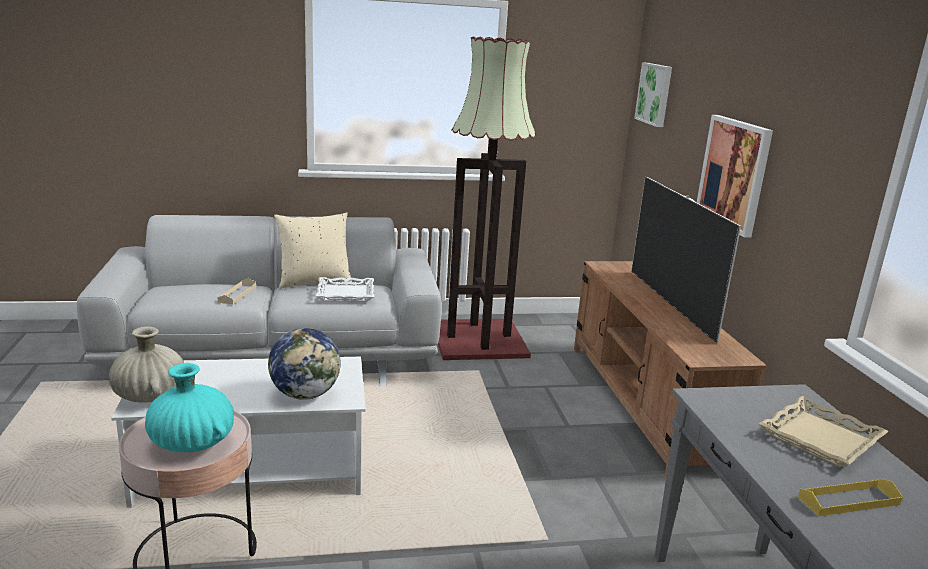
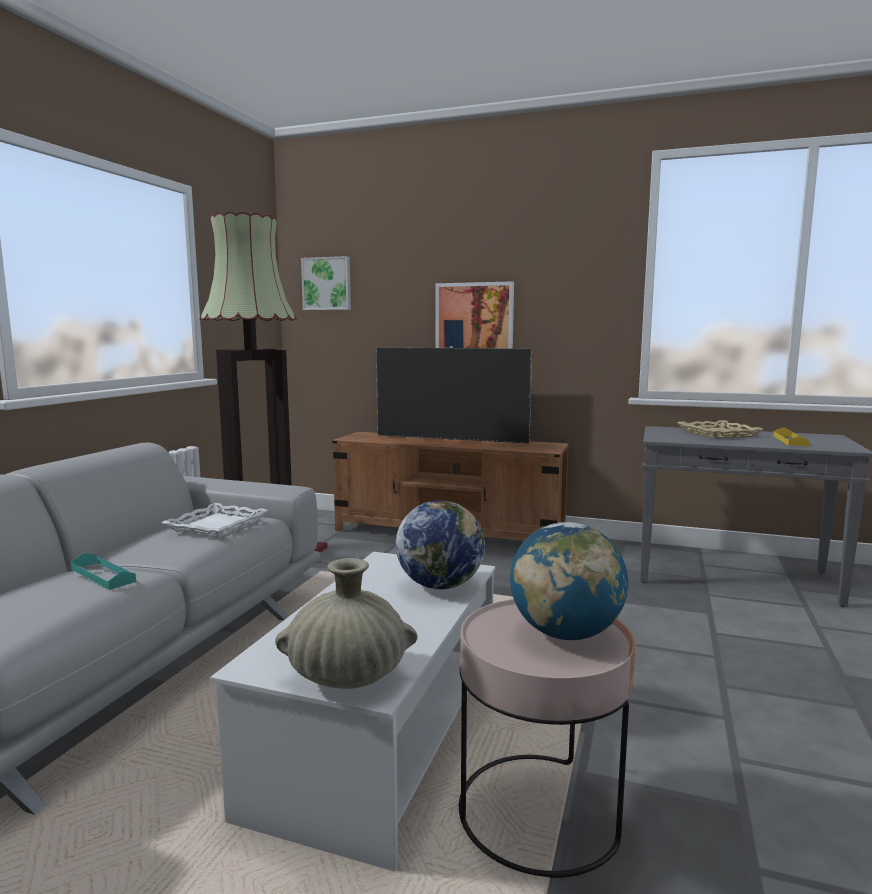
camera: 60 degrees left, 10 degrees down
turquoise vase [145,363,234,452] -> globe [510,522,628,640]
beige tray [217,278,256,304] -> turquoise tray [71,553,136,590]
beige pillow [274,212,352,289] -> none

